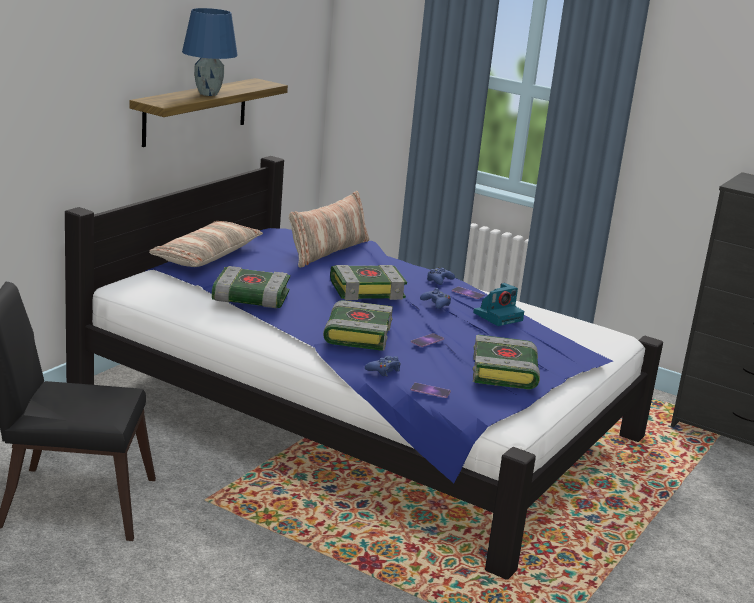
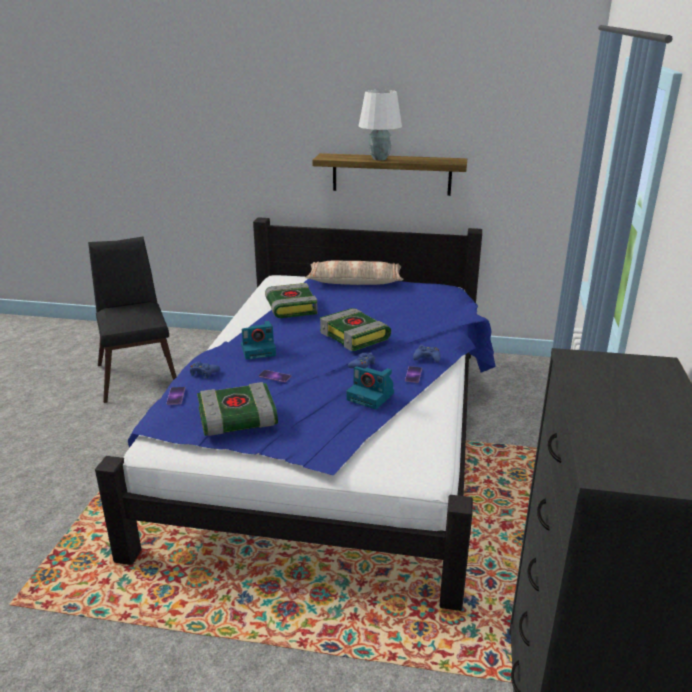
camera: 70 degrees right, 5 degrees up
blue table lamp [182,8,238,96] -> white table lamp [359,90,402,160]
pillow [289,191,369,268] -> none
book [323,300,393,351] -> camera [241,321,276,360]

